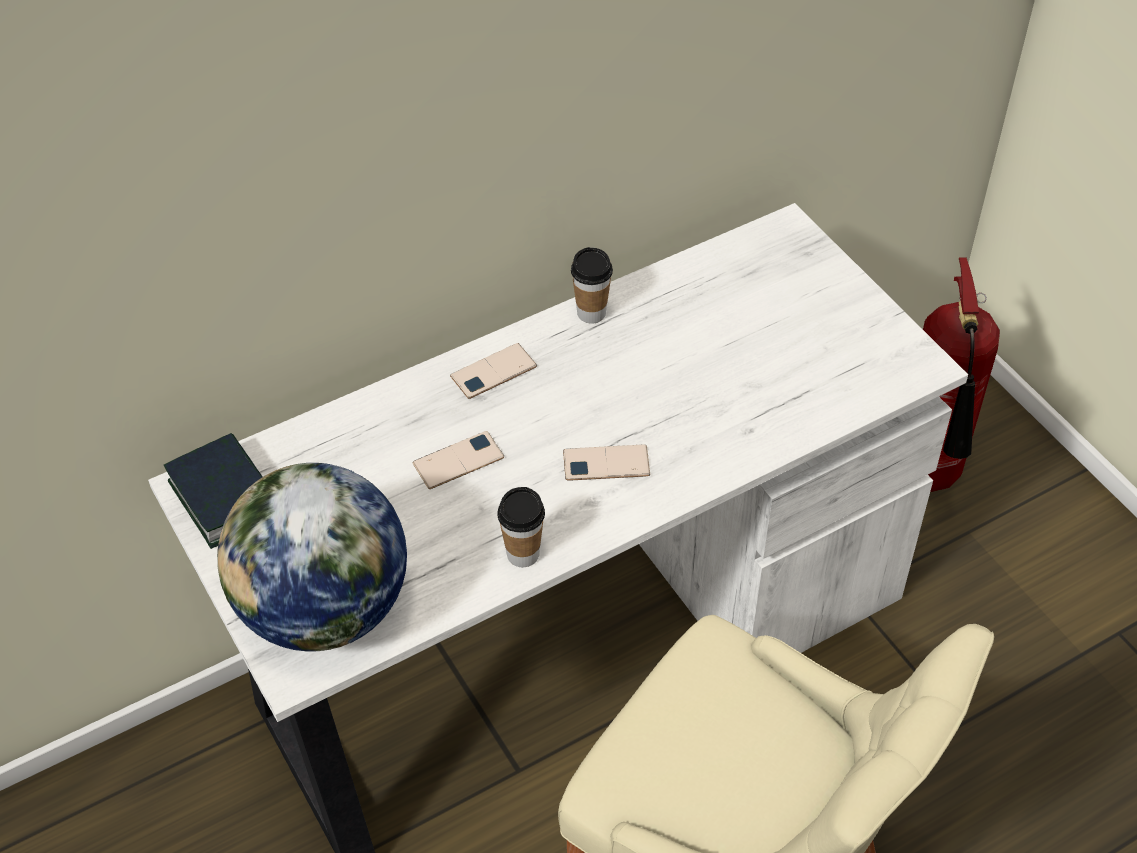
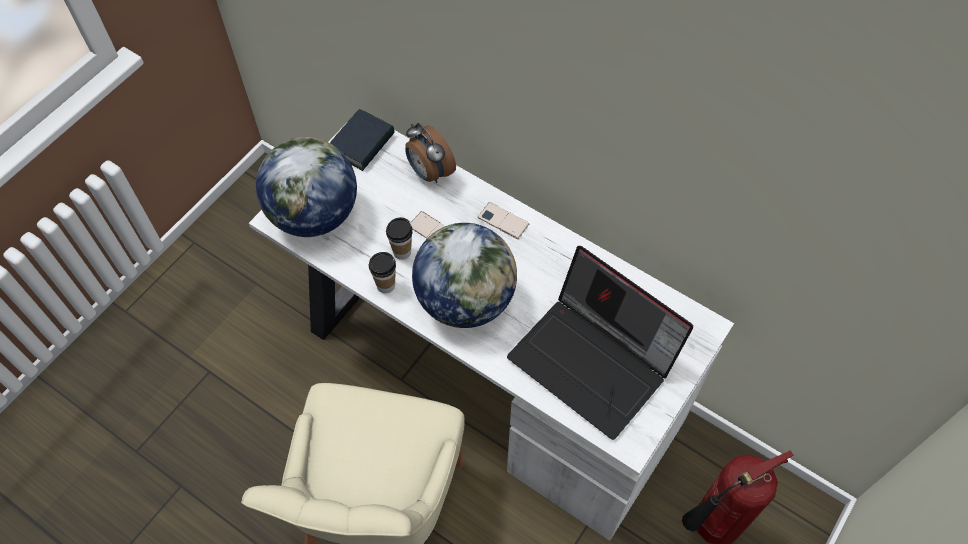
camera: 65 degrees right, 10 degrees up
phone [563,445,650,481] -> globe [412,223,517,328]
cup [571,247,613,324] -> cup moved to [386,217,413,260]
none -> alarm clock [405,123,456,183]
none -> laptop [507,246,693,440]

